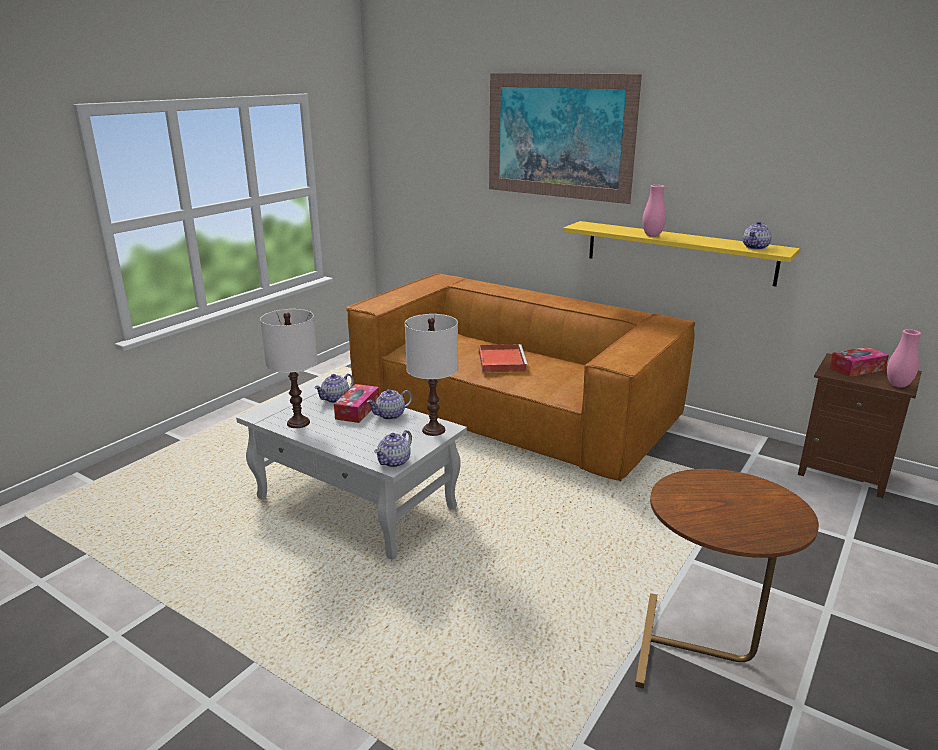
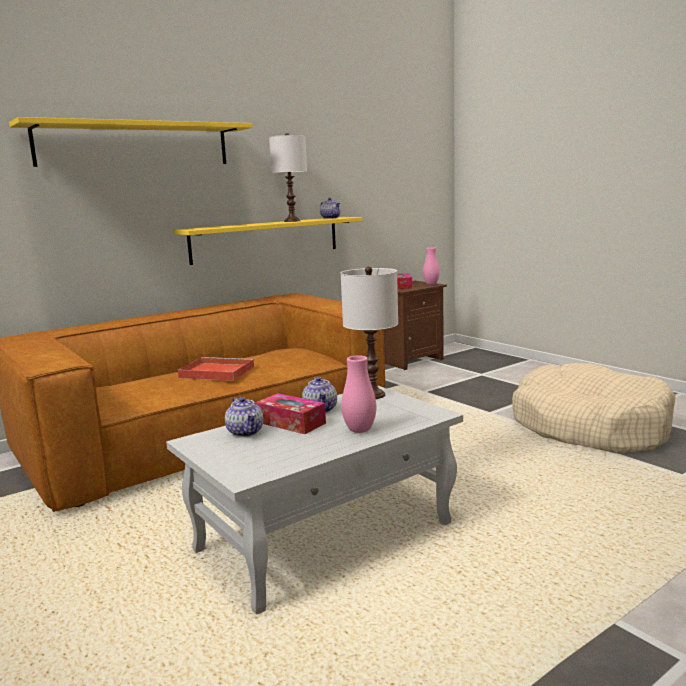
camera: 70 degrees left, 10 degrees down
white table lamp [260,309,318,428] -> white table lamp moved to [269,133,307,222]
teapot [374,430,412,467] -> none
picture [489,73,642,204] -> yellow shelf [9,117,253,167]
brown side table [635,469,819,689] -> beige dog bed [512,363,676,454]
pink vase [642,185,666,237] -> pink vase moved to [341,356,376,433]

